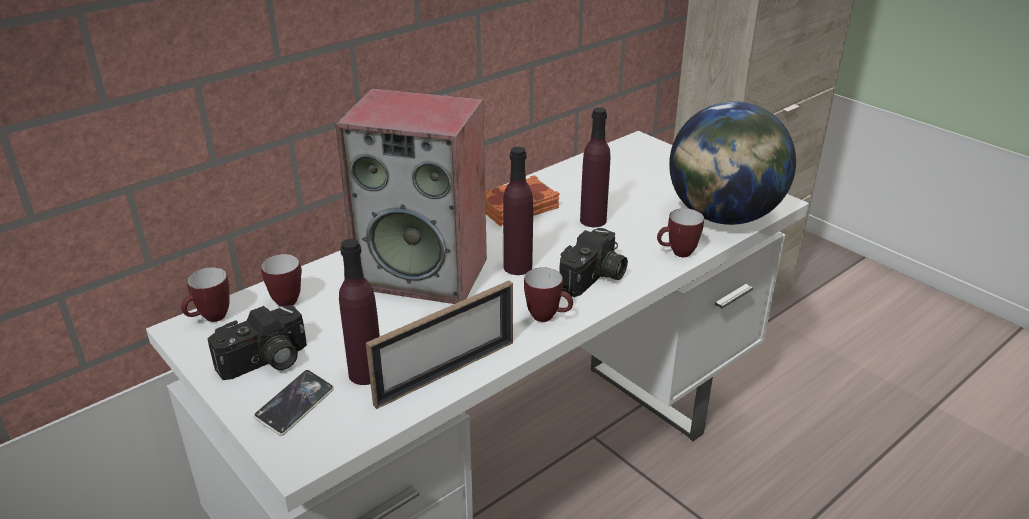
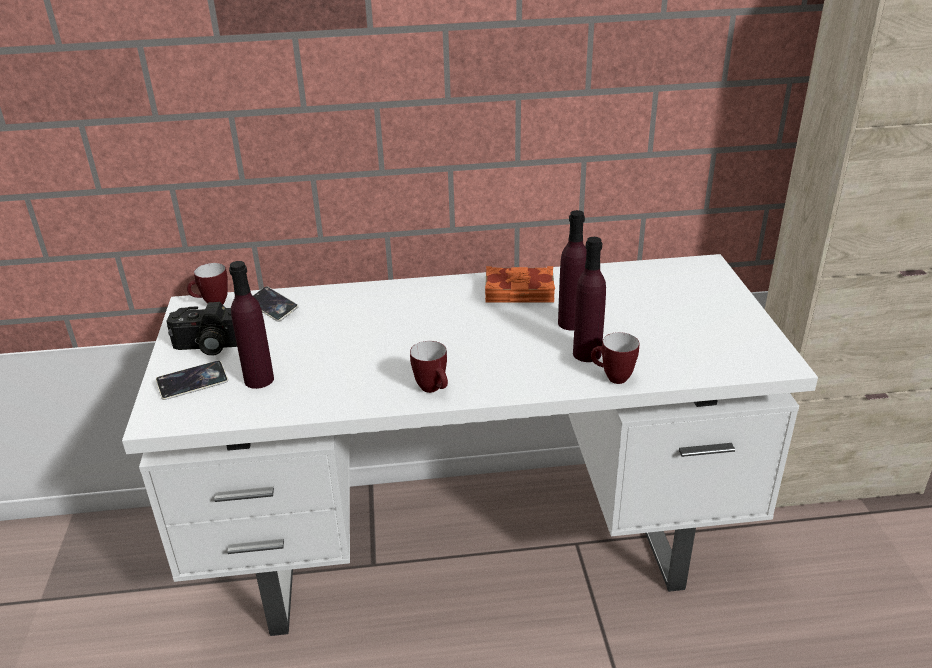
camera: 35 degrees right, 0 degrees up
mug [261,254,302,307] -> phone [253,286,299,322]
speaker [335,88,487,304] -> none
picture frame [366,281,513,409] -> none
purple bottle [503,147,533,275] -> purple bottle moved to [573,237,606,362]
camera [559,228,628,297] -> none
globe [669,101,796,225] -> none

